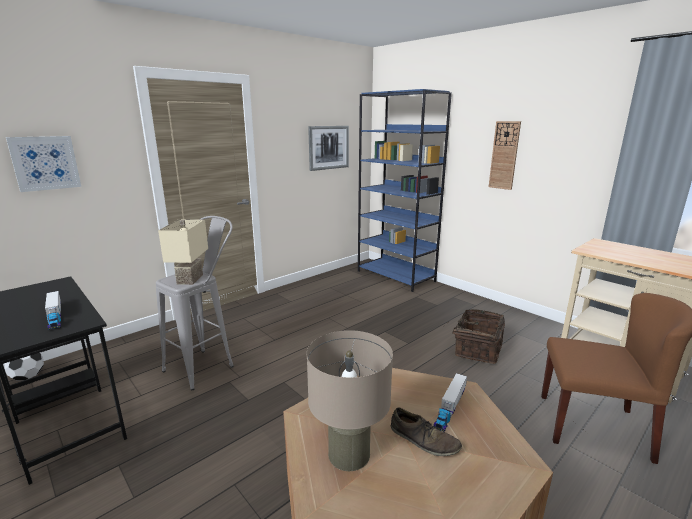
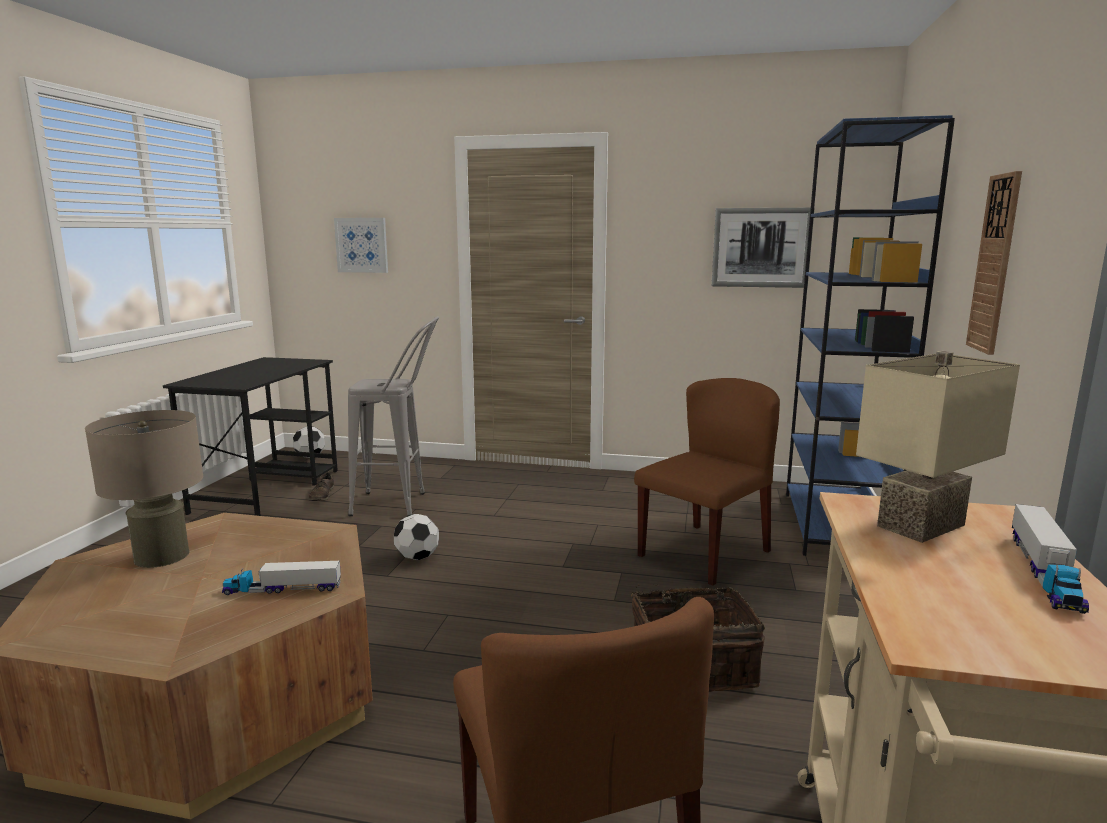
camera: 55 degrees right, 5 degrees down
toy truck [45,291,61,330] -> toy truck moved to [1012,504,1089,614]
beige table lamp [158,219,208,285] -> beige table lamp moved to [856,351,1020,543]
brown shoe [391,407,462,456] -> brown shoe moved to [309,472,334,501]
none -> football [394,514,439,560]
none -> brown chair [634,378,780,586]

